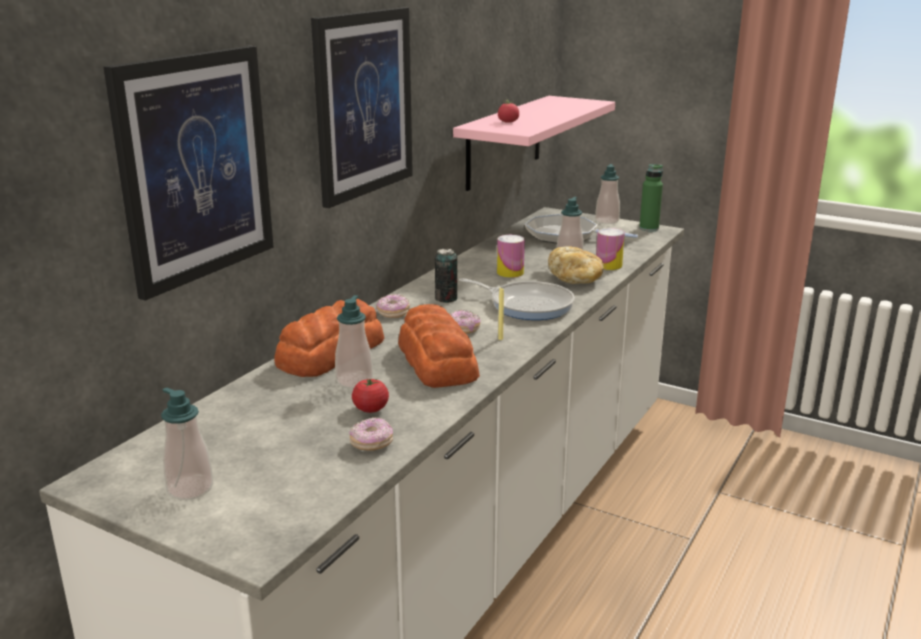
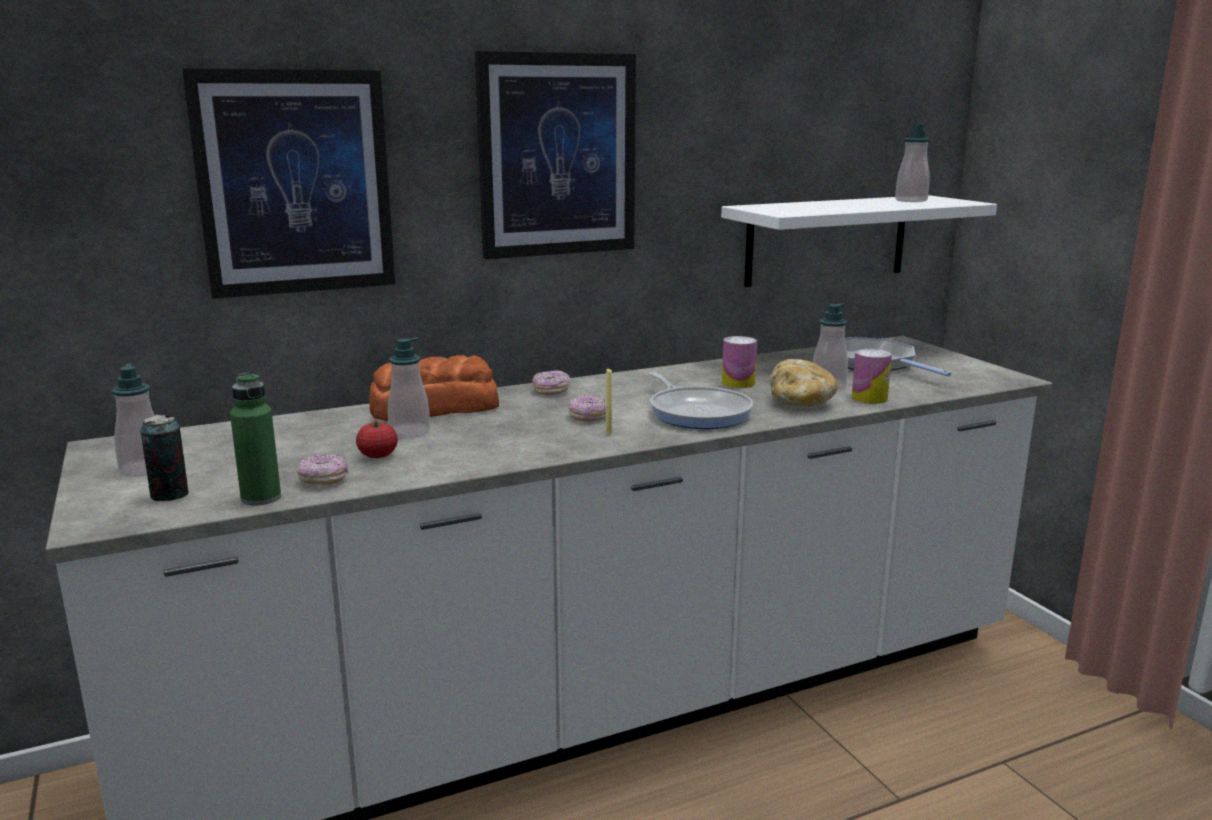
camera: 35 degrees right, 5 degrees down
bread [398,304,480,388] -> none
can [435,248,457,303] -> can moved to [140,415,189,501]
pink shelf [453,96,615,191] -> white shelf [721,195,997,287]
tomato [498,99,519,123] -> none
soap dispenser [595,164,620,224] -> soap dispenser moved to [895,124,930,202]
green bottle [639,164,663,232] -> green bottle moved to [230,373,281,505]

